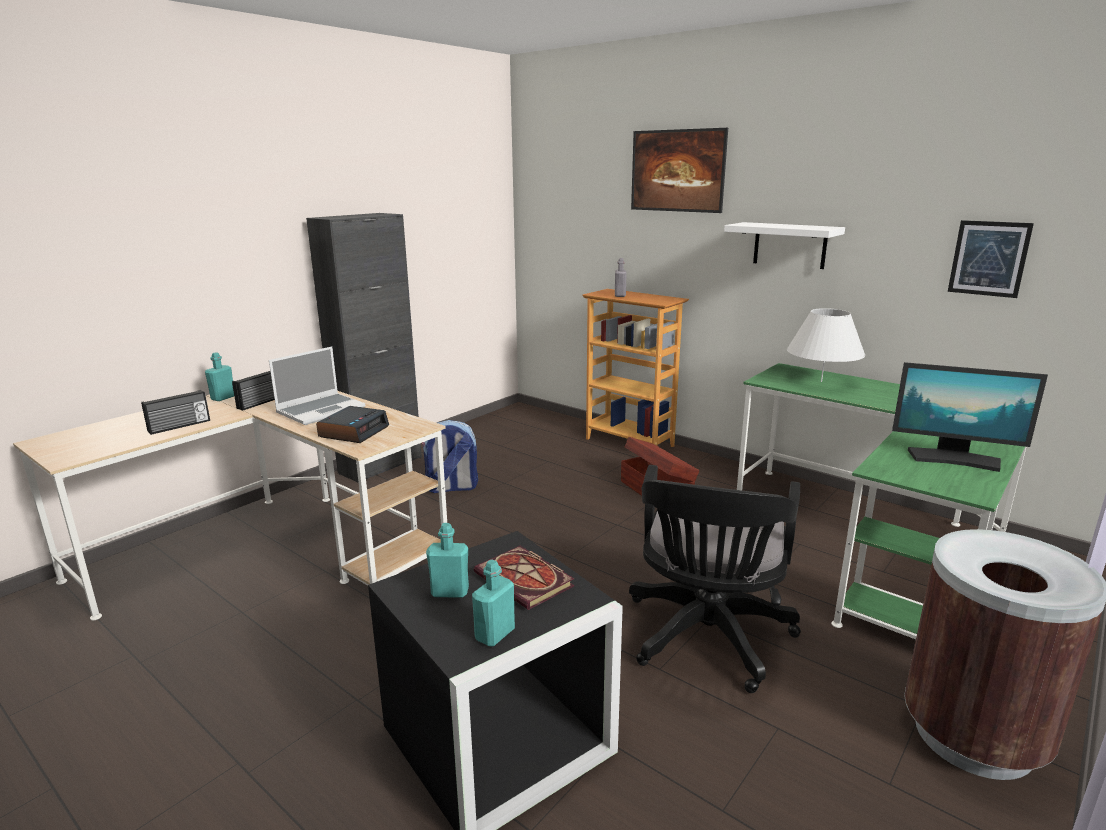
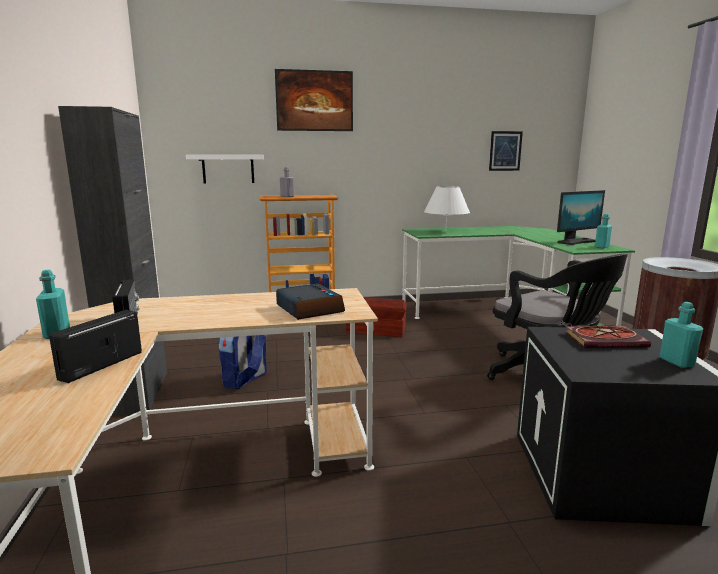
camera: 50 degrees left, 5 degrees down
radio [141,390,210,435] -> radio turned 150 degrees counterclockwise [49,310,142,383]
laptop [269,346,365,425] -> none
turquoise bottle [426,523,469,598] -> turquoise bottle moved to [595,214,612,249]
white shelf [724,222,845,269] -> white shelf moved to [186,155,264,183]

